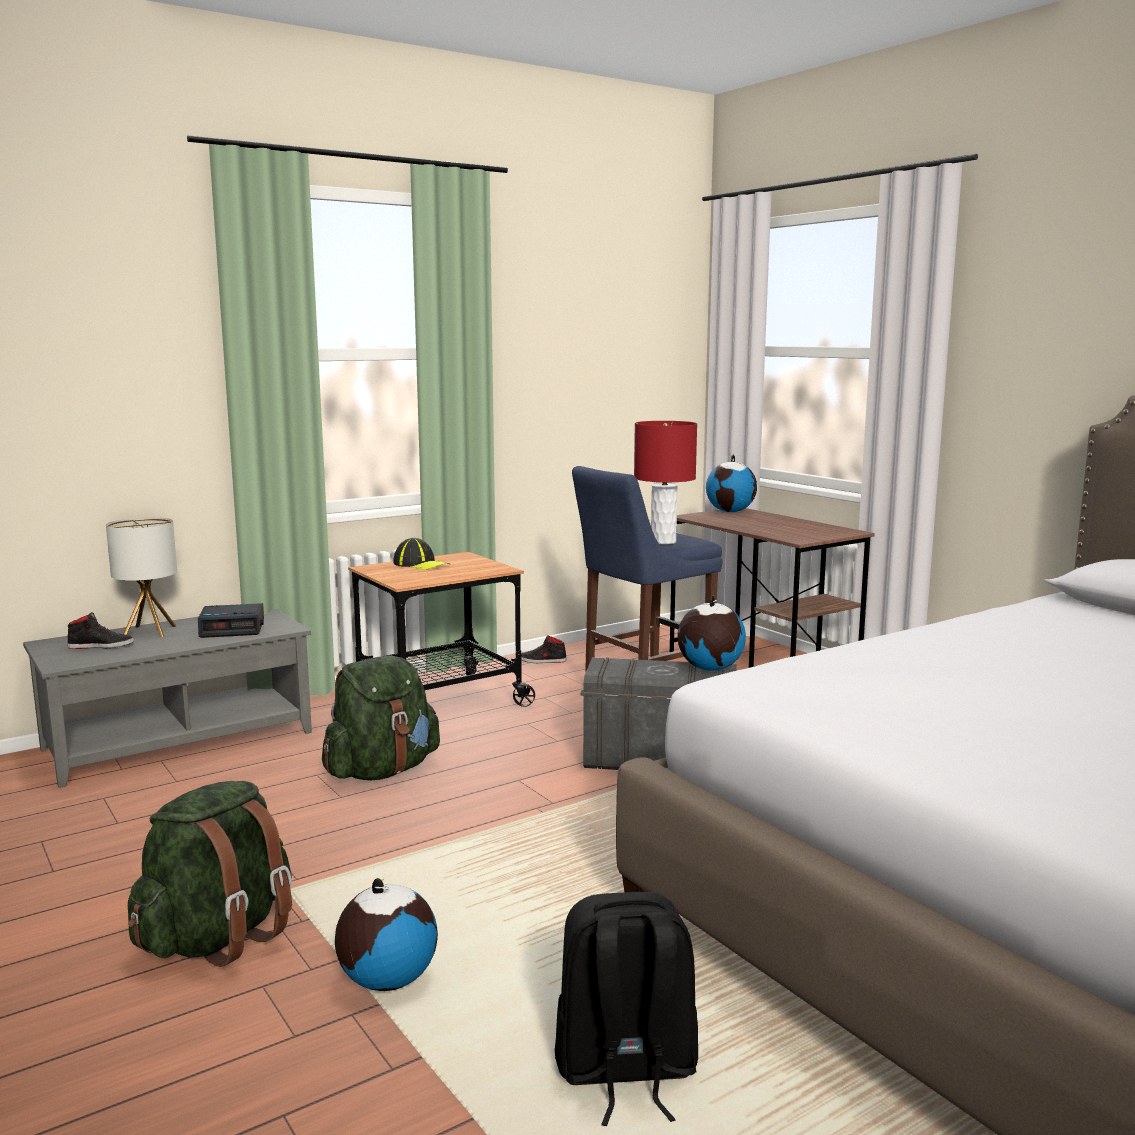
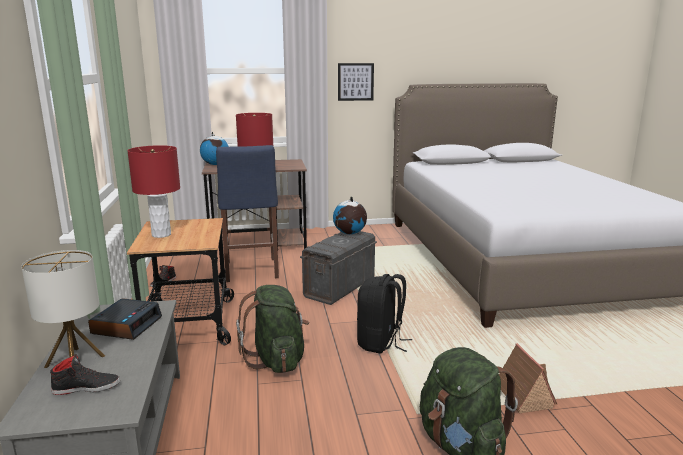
camera: 65 degrees left, 5 degrees up
black shoe [67,612,134,649] -> black shoe turned 60 degrees clockwise [50,354,120,395]
globe [335,878,438,991] -> toy house [499,343,557,413]
cap [393,538,450,570] -> red table lamp [127,145,180,238]
black backpack [555,892,698,1126] -> black backpack moved to [357,274,412,354]
none -> picture [338,63,374,101]

